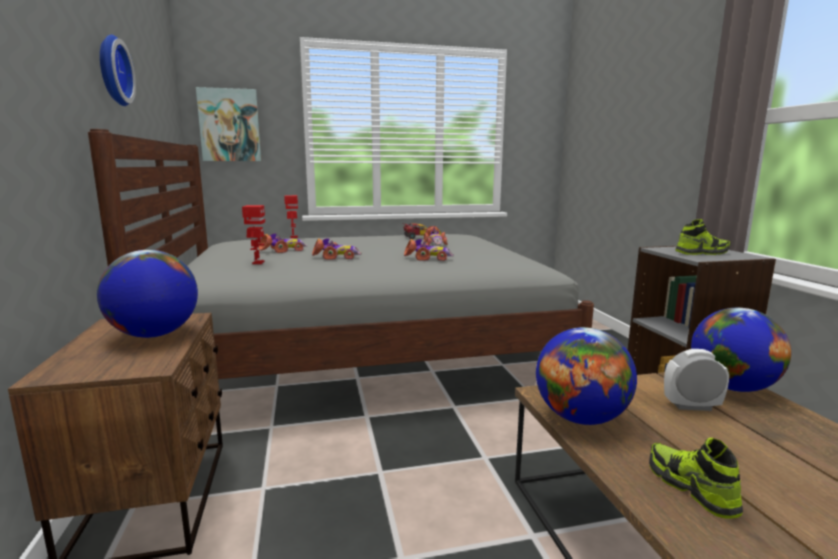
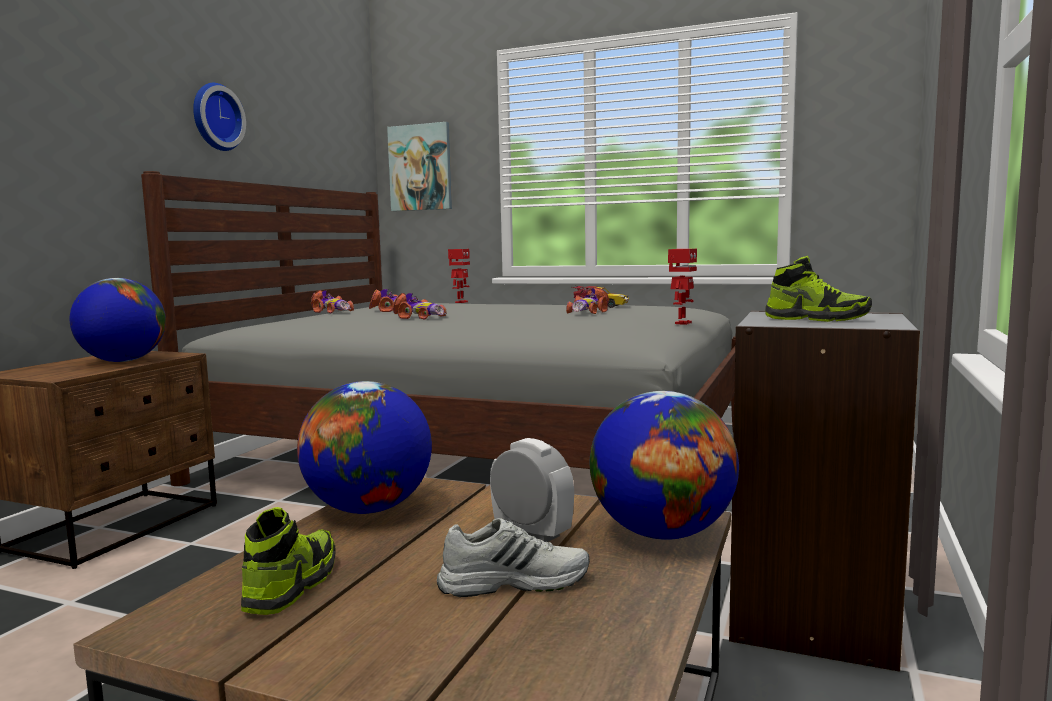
camera: 35 degrees right, 5 degrees down
toy robot [242,205,265,264] -> toy robot moved to [668,249,697,325]
toy car [404,239,454,261] -> toy car moved to [311,290,354,313]
none -> white shoe [437,518,590,597]

